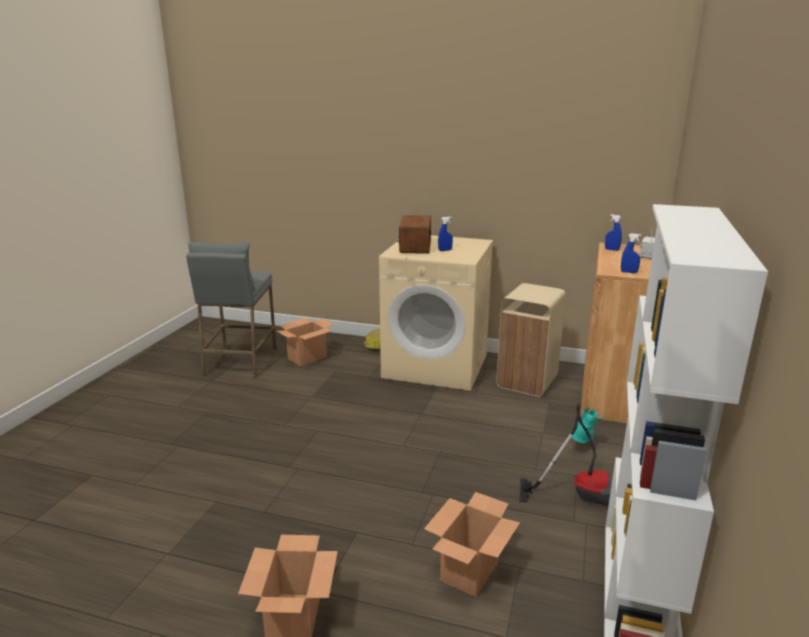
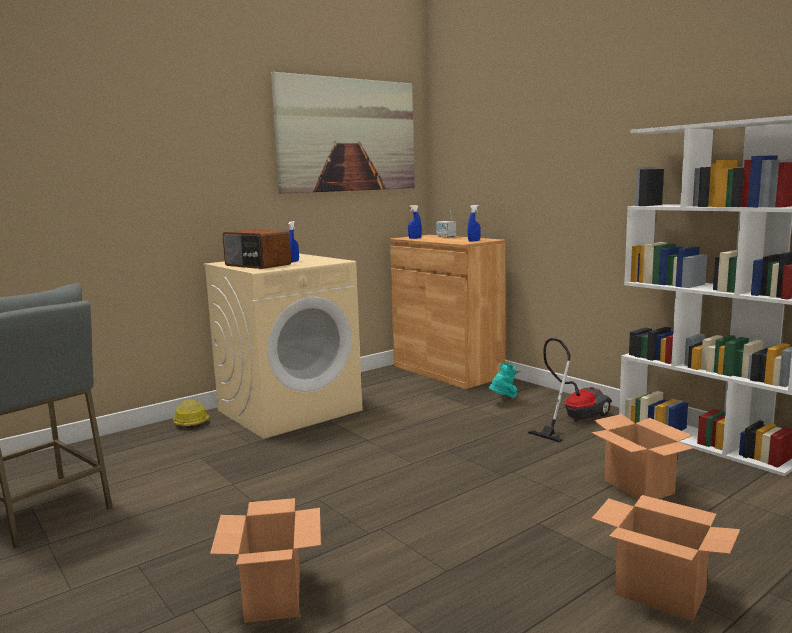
camera: 55 degrees left, 10 degrees down
cardboard box [276,318,334,366] -> cardboard box moved to [210,498,321,623]
beige trash can [497,283,566,397] -> none
turquoise boot [571,407,603,444] -> turquoise boot turned 60 degrees clockwise [488,362,521,398]
none -> picture [271,72,415,194]

